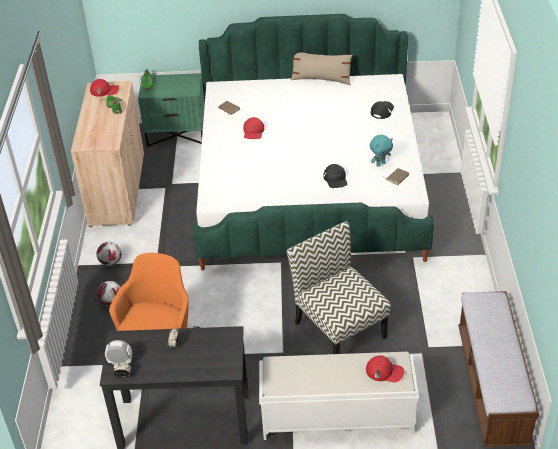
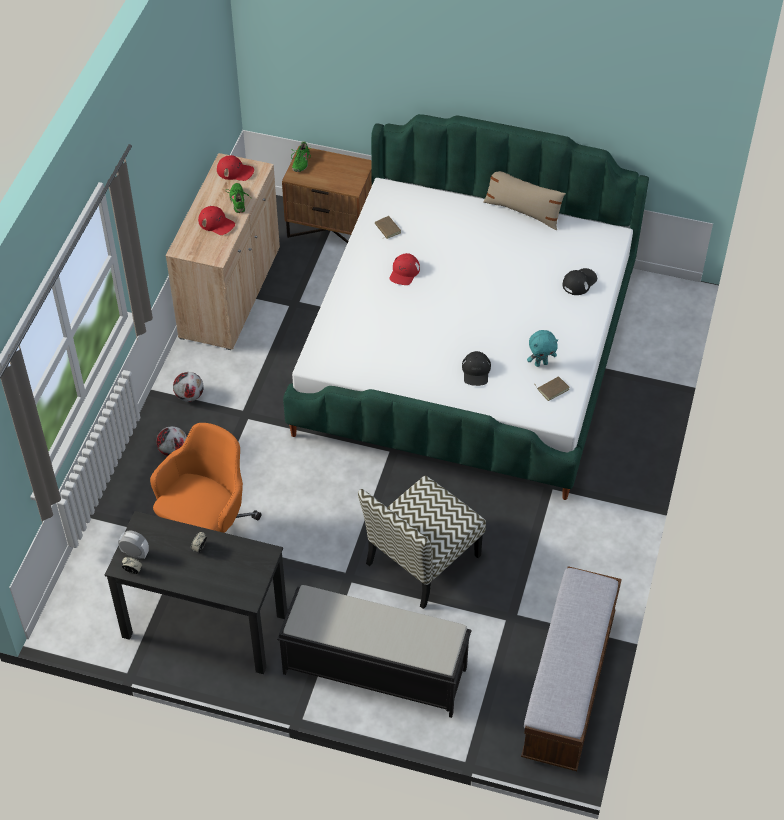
camera: 15 degrees right, 10 degrees up
green nightstand [138,73,204,147] -> brown nightstand [282,146,372,243]
white bench [259,352,419,440] -> black bench [277,585,471,718]
chair [287,221,391,354] -> chair turned 120 degrees counterclockwise [358,475,486,609]
red cap [366,355,404,383] -> red cap moved to [198,206,235,235]

